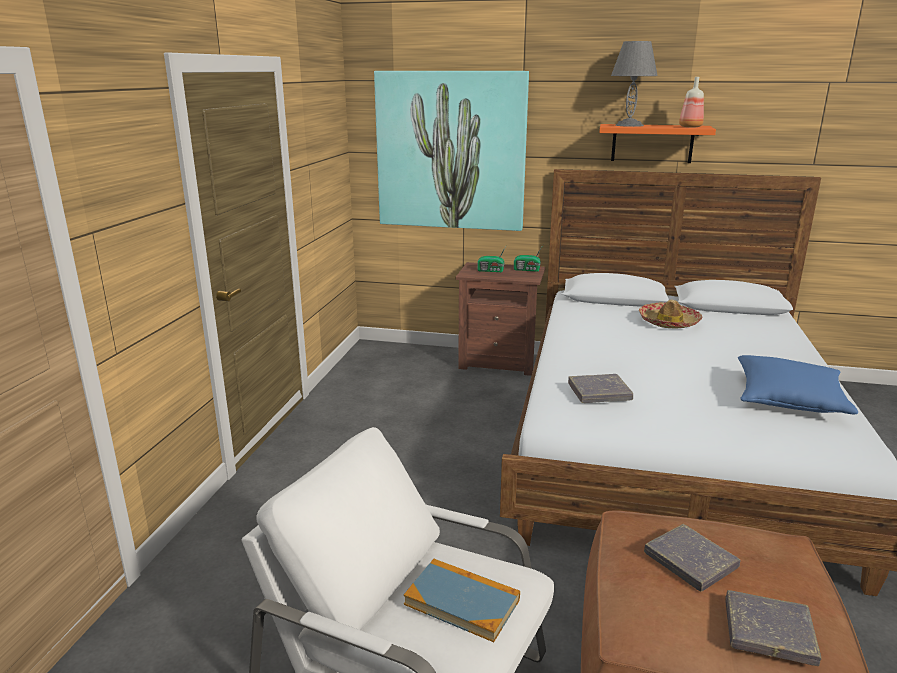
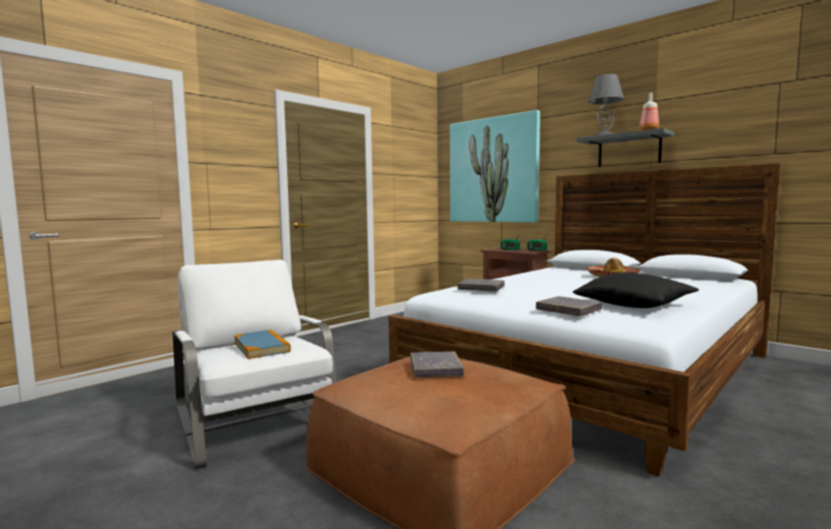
camera: 30 degrees right, 15 degrees down
orange shelf [599,124,716,163] -> grey shelf [576,128,674,167]
grey book [725,590,821,666] -> grey book moved to [536,296,602,316]
blue pillow [738,355,858,414] -> black pillow [573,272,699,308]

